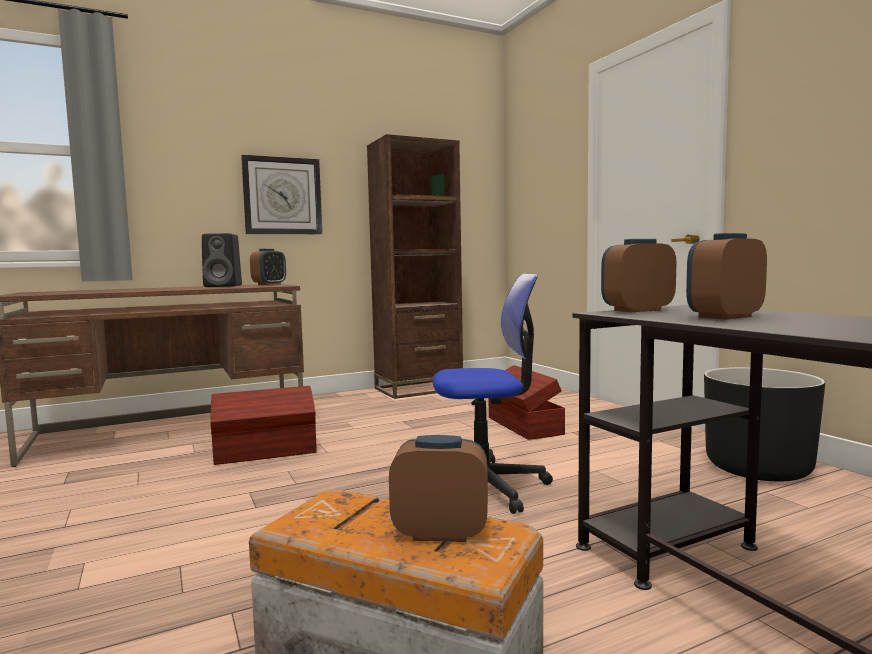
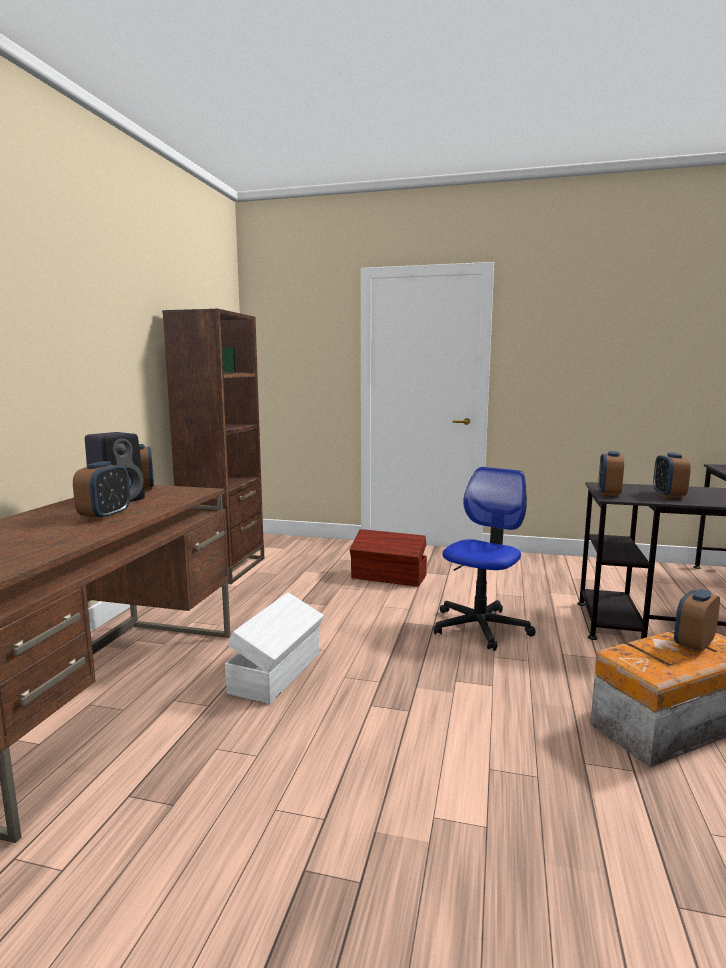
camera: 50 degrees left, 5 degrees up
brown storage box [210,386,317,465] -> white storage box [225,592,324,704]
wall clock [241,155,322,234] -> none
black planter [704,367,825,481] -> none
none -> alarm clock [73,461,130,520]

